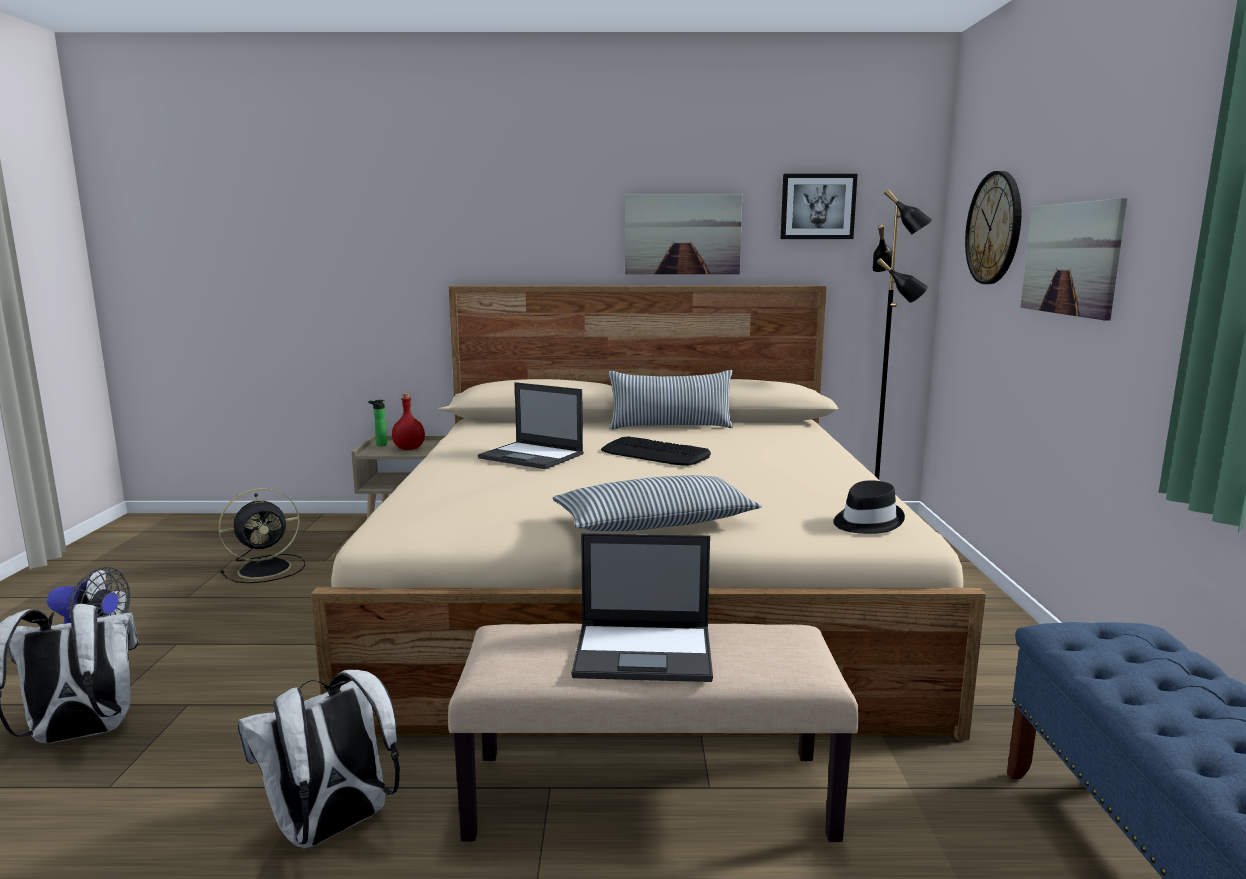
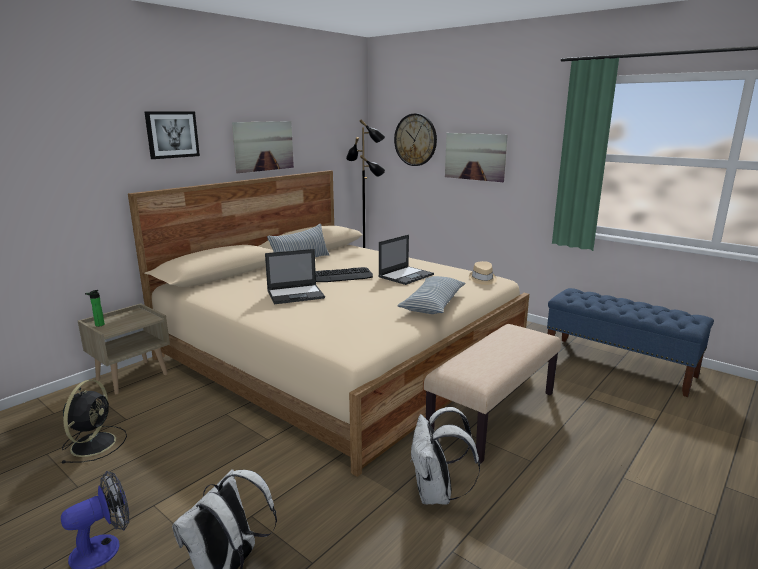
camera: 50 degrees left, 5 degrees up
red bottle [392,393,425,450] -> none
laptop [571,533,713,682] -> laptop moved to [378,234,434,285]
picture [780,174,858,239] -> picture moved to [144,111,200,159]
black hat [833,480,905,534] -> beige hat [469,261,497,285]

